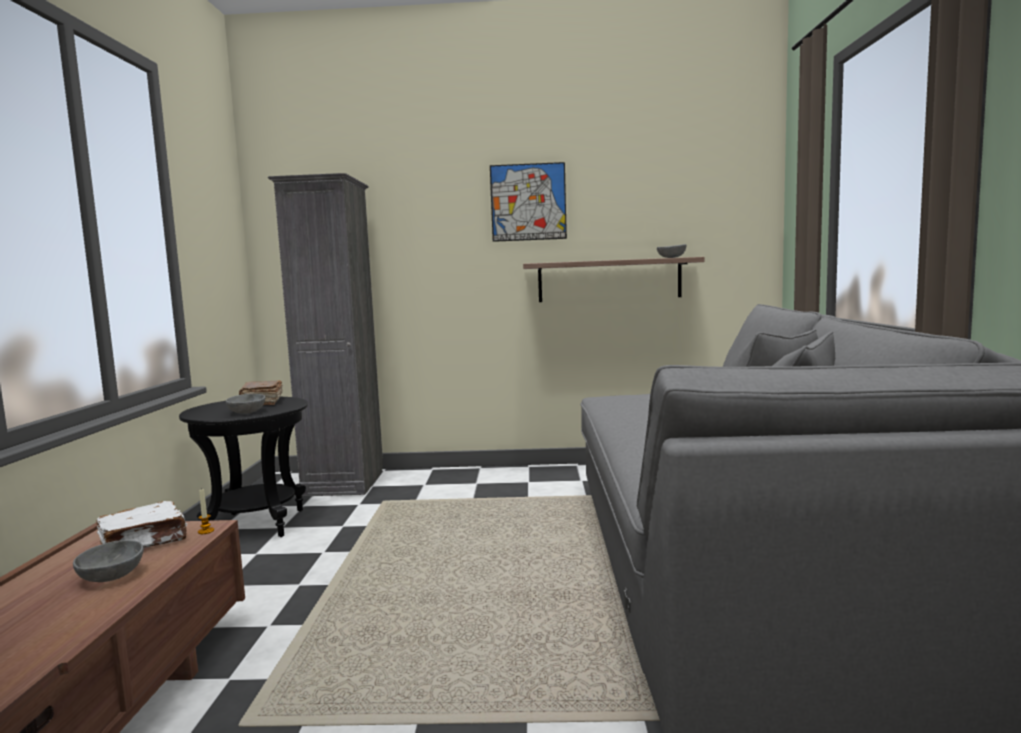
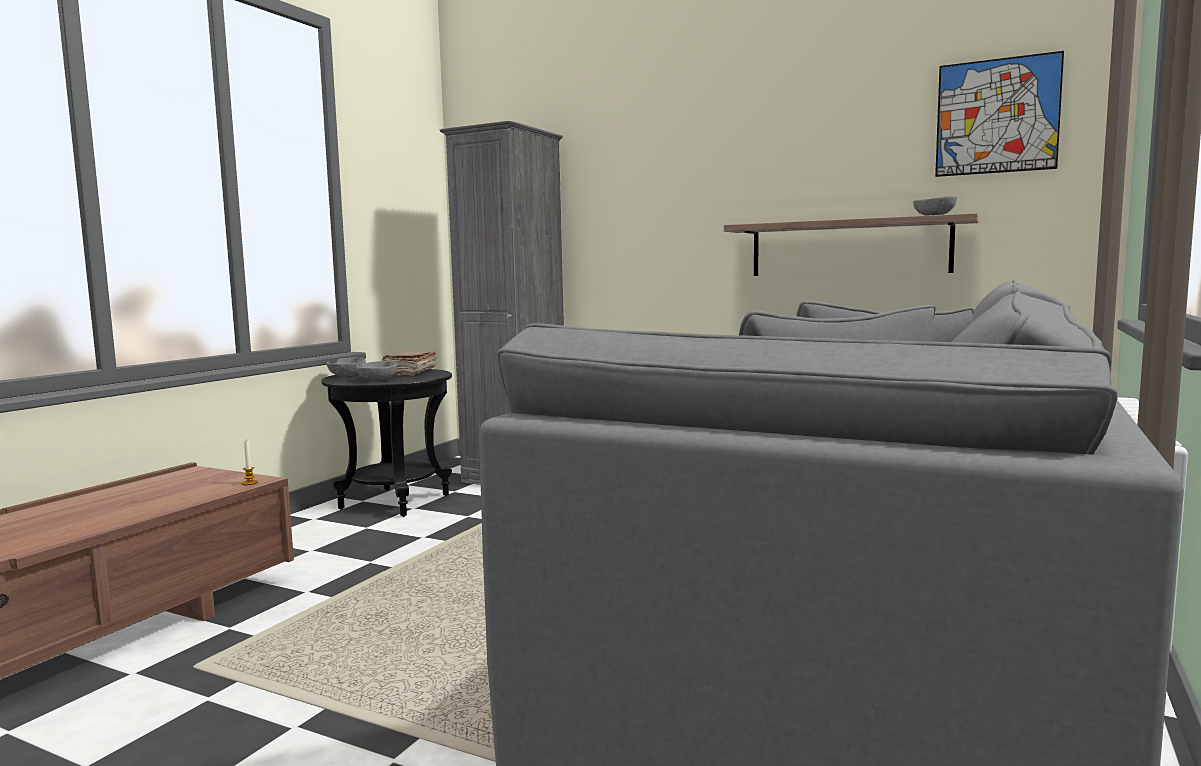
camera: 25 degrees right, 0 degrees up
grey bowl [73,540,144,582] -> grey bowl moved to [327,357,366,376]
white book [96,501,187,548] -> none
picture [490,162,567,242] -> picture moved to [935,51,1064,177]

